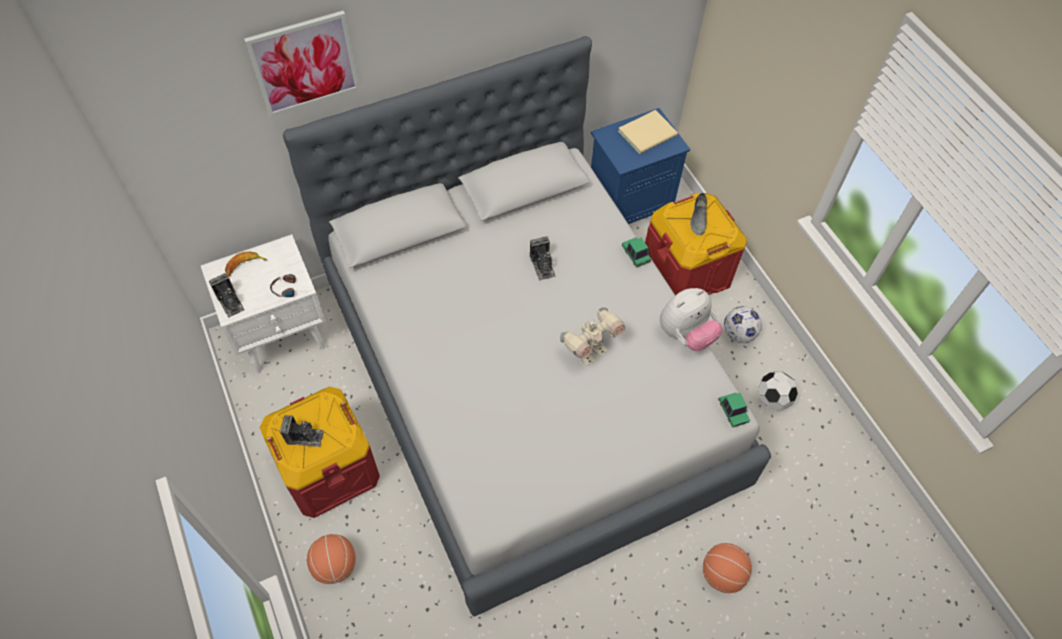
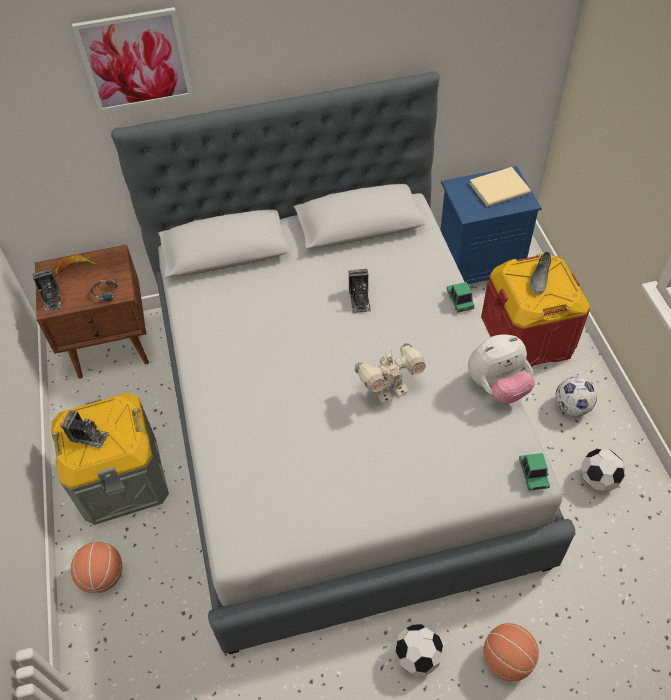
camera: 15 degrees right, 5 degrees down
white nightstand [201,234,326,374] -> brown nightstand [35,244,149,379]
red storage box [260,387,380,518] -> grey storage box [51,393,169,525]
none -> football [395,624,443,676]

